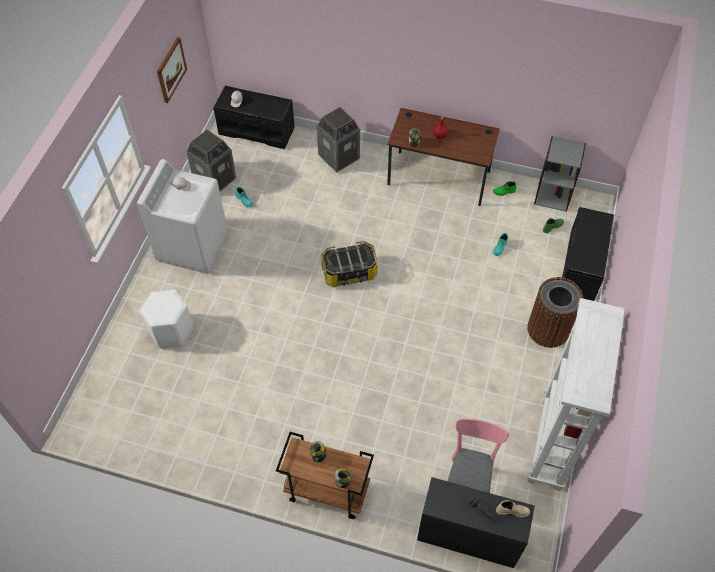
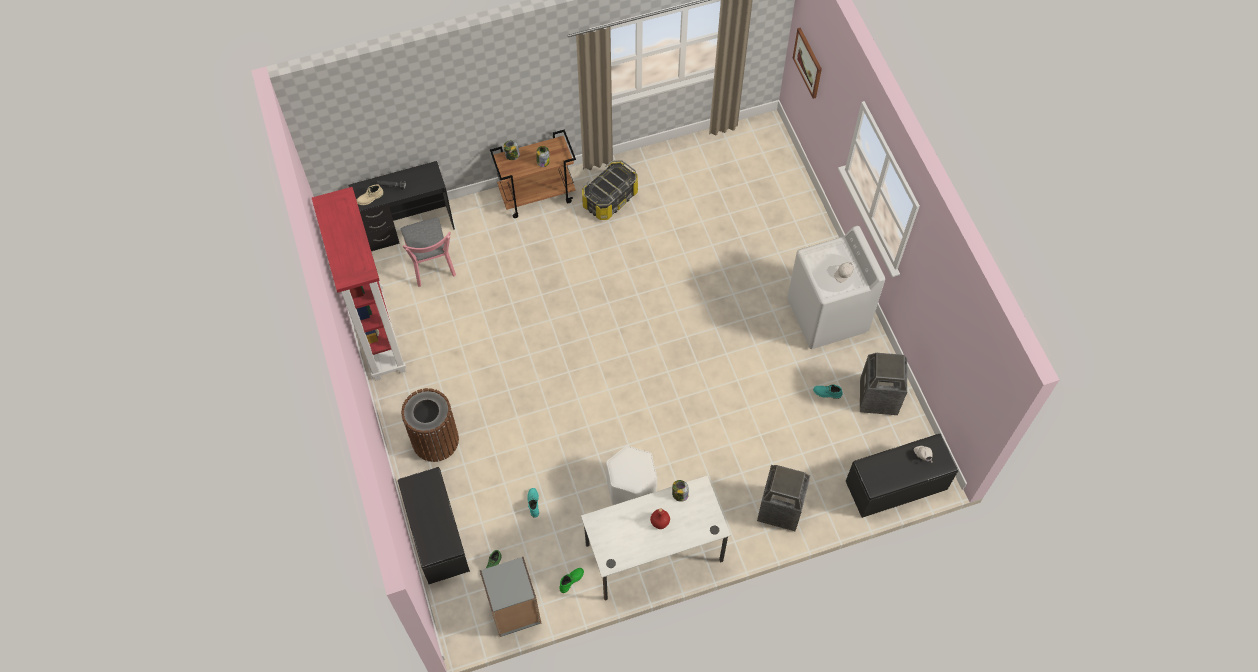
camera: 145 degrees right, 5 degrees up
white stool [139,289,193,349] -> white stool moved to [606,445,657,505]
picture [157,37,187,103] -> picture moved to [793,28,822,99]
storage box [321,241,378,287] -> storage box moved to [582,160,638,220]
brown desk [387,108,500,206] -> white desk [581,475,731,600]
white bookcase [527,298,625,491] -> red bookcase [312,187,406,381]

